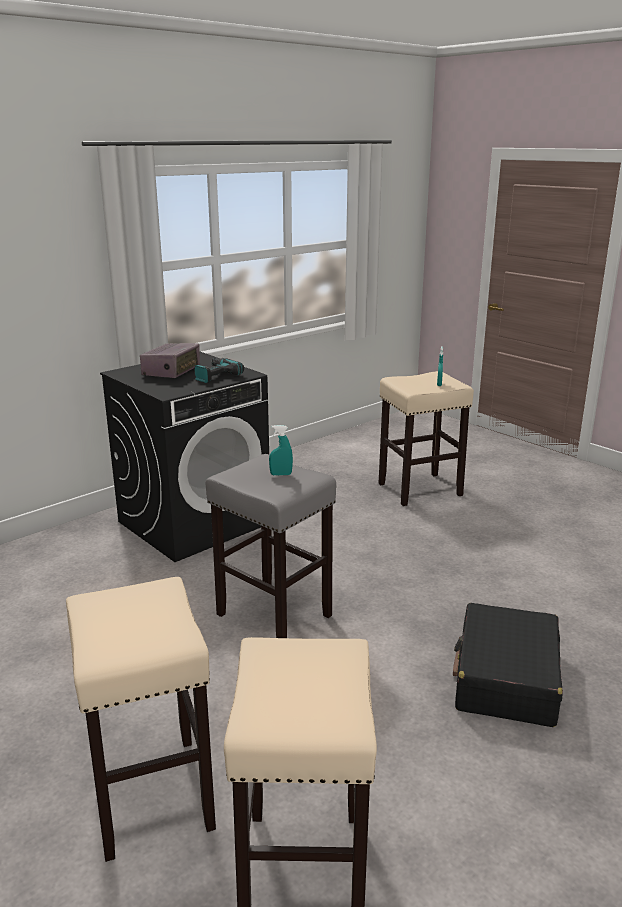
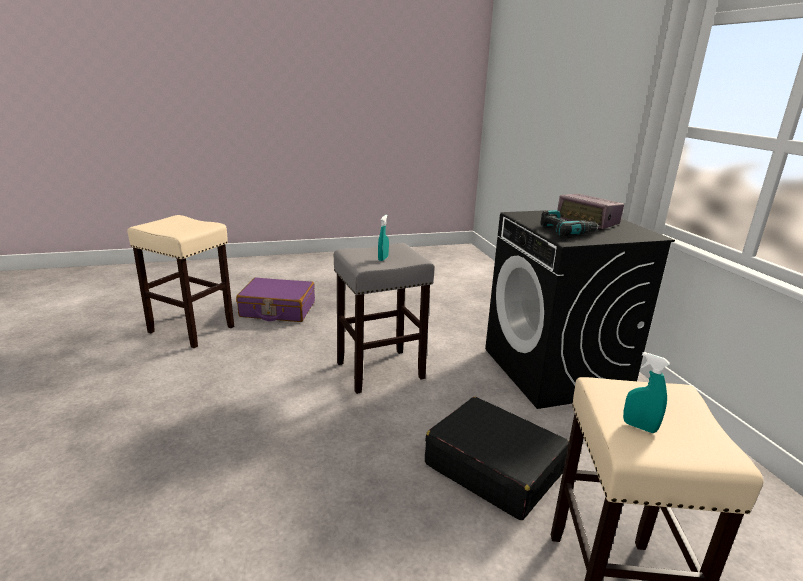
camera: 115 degrees right, 0 degrees up
beige stool [66,577,216,862] -> purple suitcase [236,277,315,322]
black suitcase [453,603,563,727] -> black suitcase moved to [425,397,569,520]

